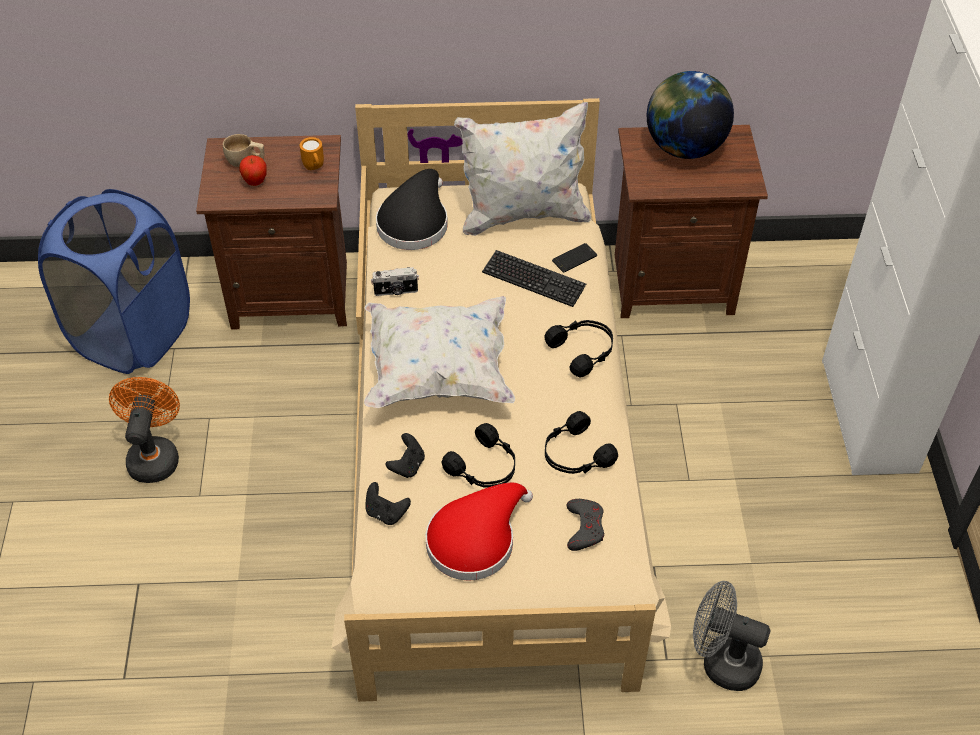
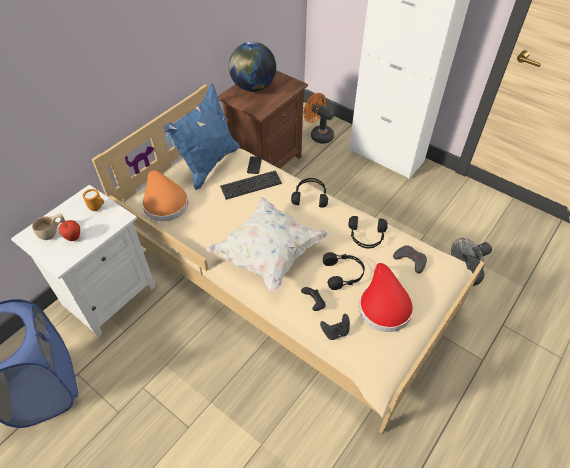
camera: 50 degrees left, 0 degrees up
orange fan [109,377,180,483] -> orange fan moved to [304,93,334,144]
brown nightstand [196,135,347,330] -> white nightstand [11,185,156,338]
camera [371,267,419,296] -> none
black hat [376,169,448,250] -> orange hat [142,170,189,221]
white pillow [454,102,591,236] -> blue pillow [164,83,240,190]

